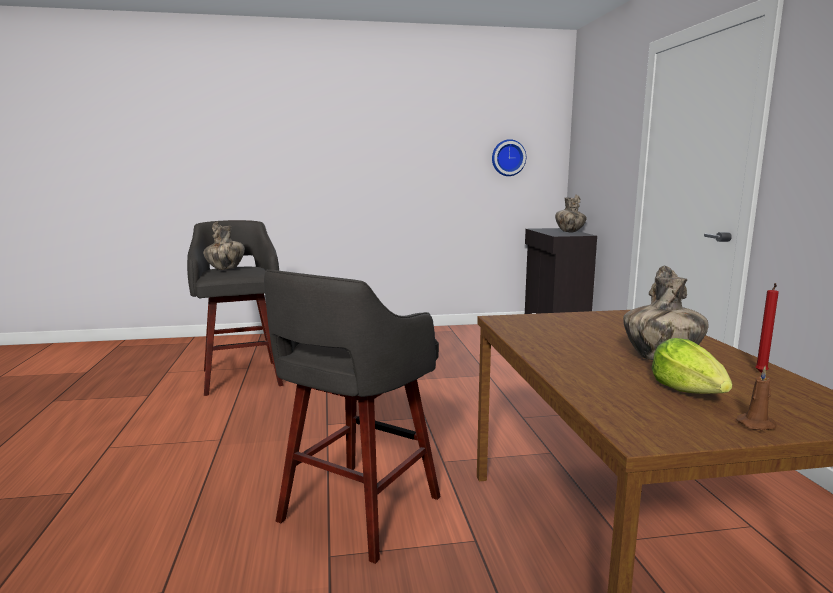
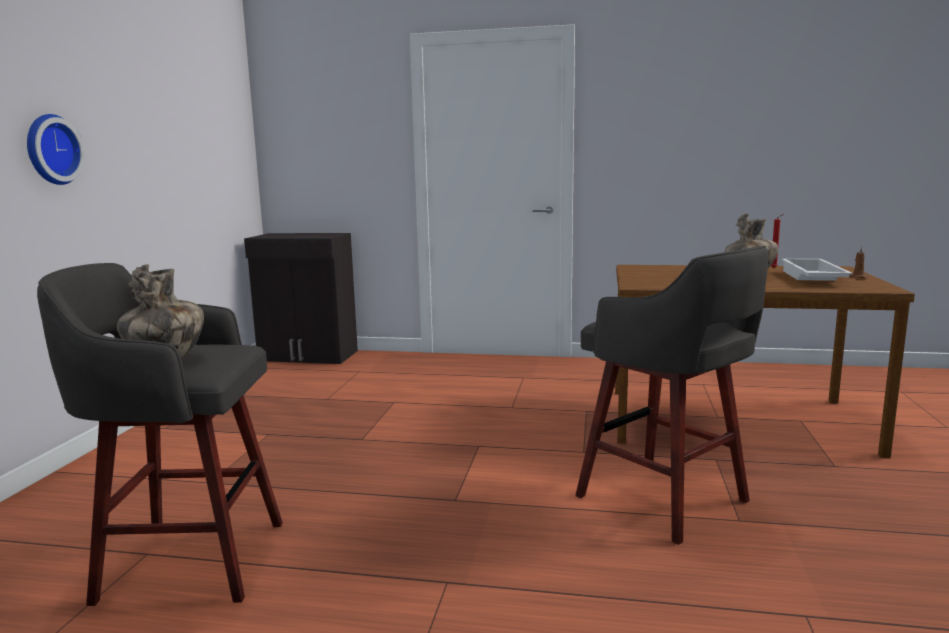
camera: 70 degrees left, 0 degrees up
wall clock [492,139,526,176] -> wall clock moved to [27,114,85,185]
vase [555,195,587,232] -> none
lettuce [652,338,732,394] -> white tray [782,259,853,281]

